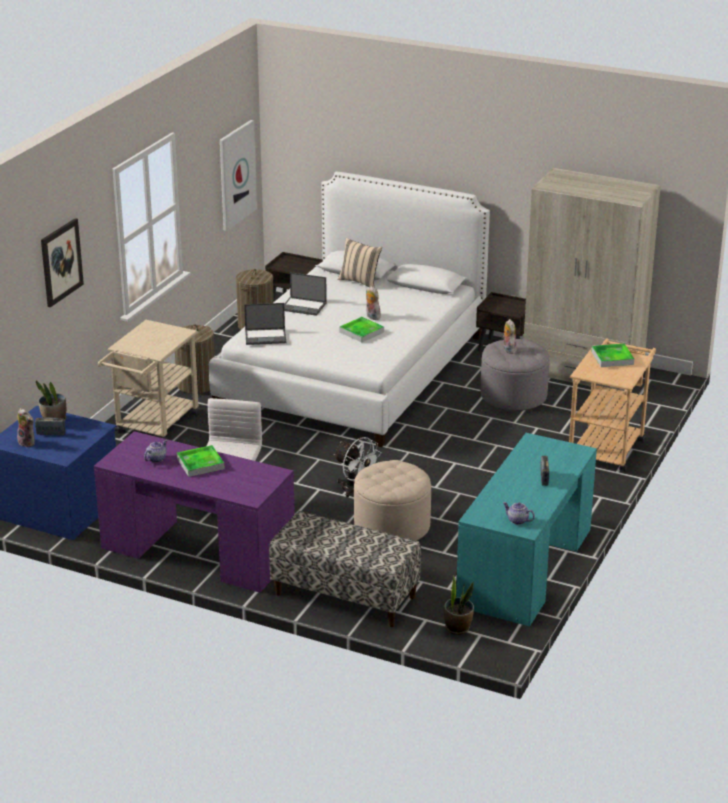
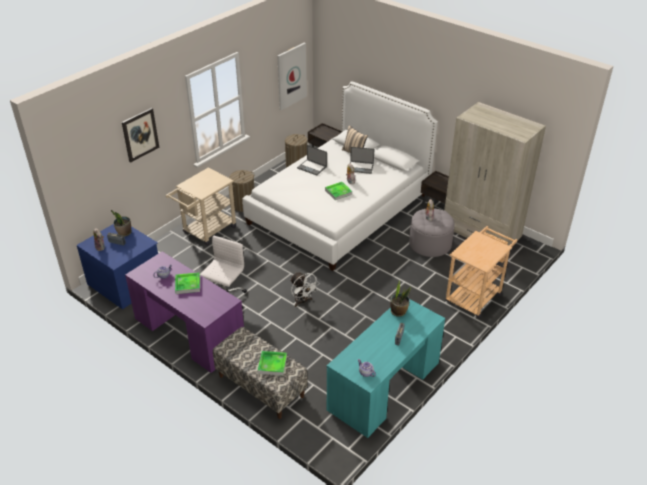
camera: 15 degrees right, 10 degrees up
laptop [244,303,286,345] -> laptop moved to [350,147,374,174]
beige ottoman [354,460,431,541] -> none
potted plant [444,575,474,635] -> potted plant moved to [390,281,411,317]
tray [591,344,634,367] -> tray moved to [257,351,287,376]

